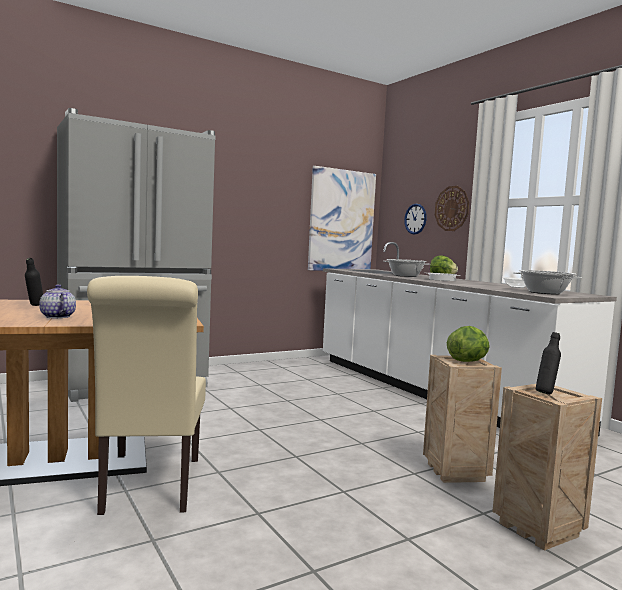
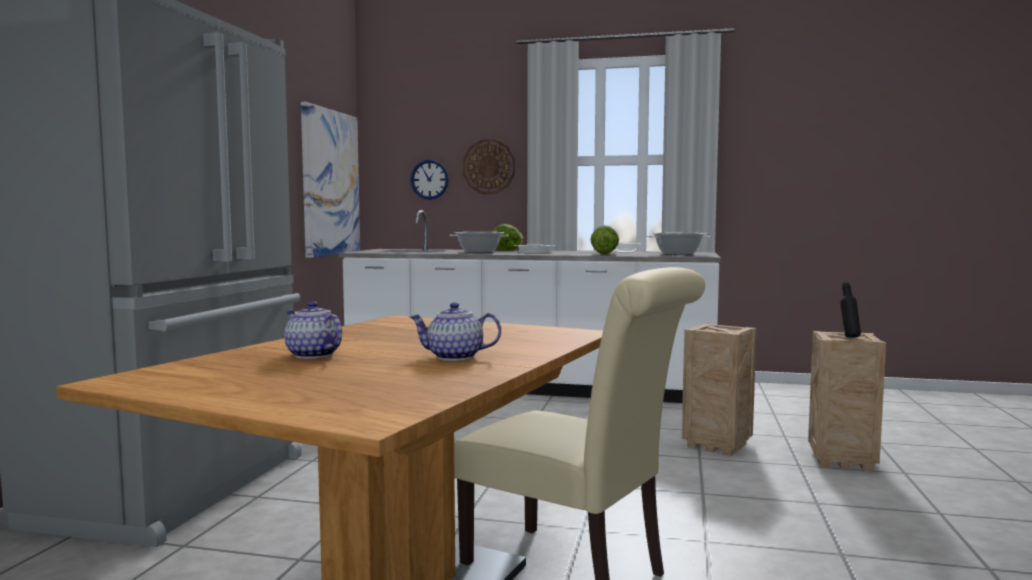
camera: 45 degrees left, 0 degrees up
black bottle [25,258,43,306] -> teapot [284,301,342,359]
lettuce [447,326,490,362] -> lettuce moved to [590,225,619,254]

